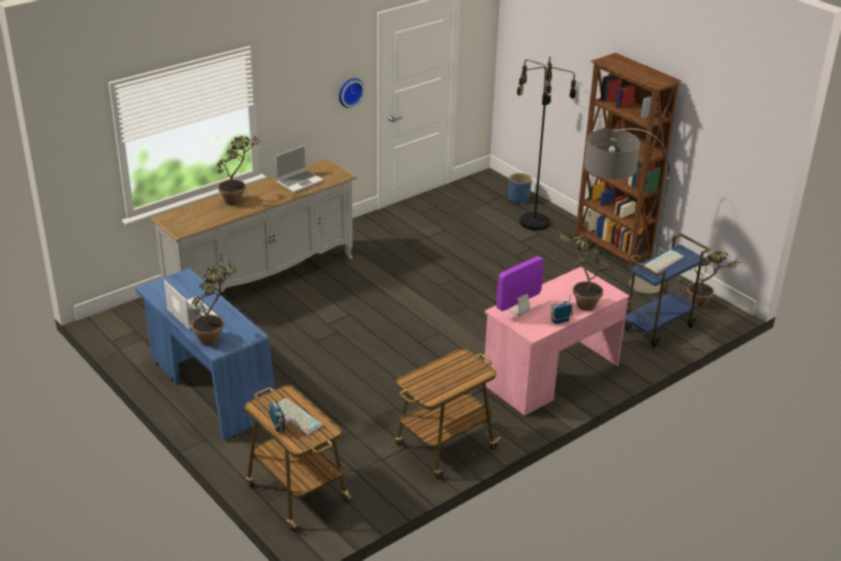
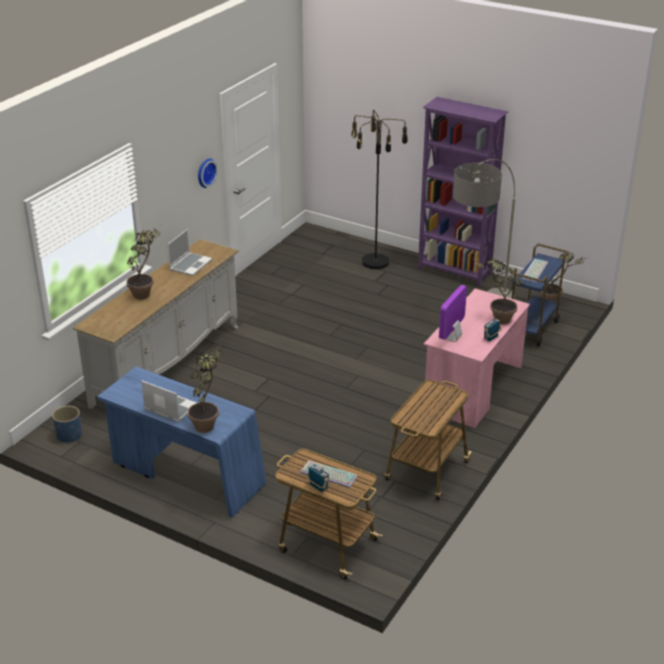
camera: 20 degrees left, 0 degrees up
blue planter [509,173,532,204] -> blue planter moved to [52,406,82,443]
brown bookcase [575,53,681,270] -> purple bookcase [418,97,509,287]

